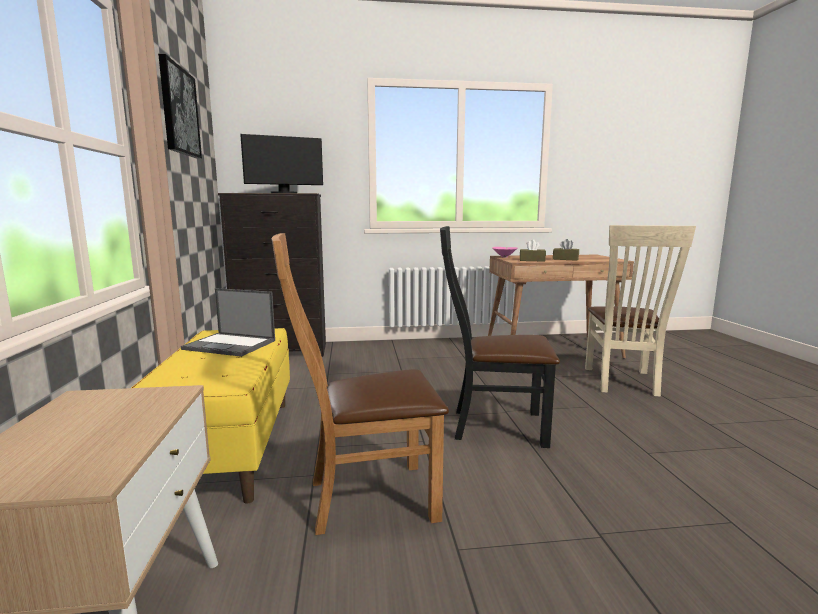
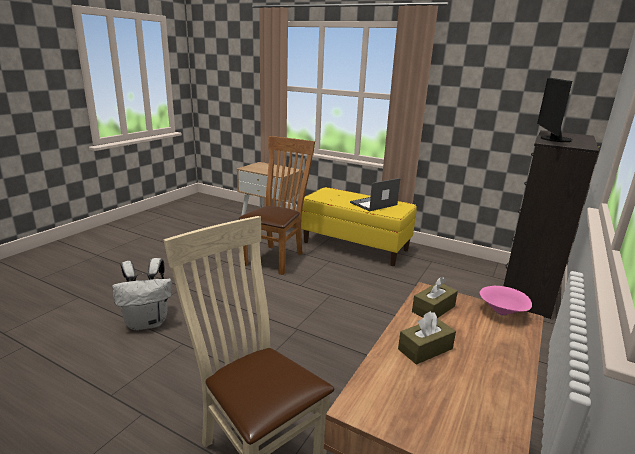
camera: 125 degrees right, 10 degrees up
picture [158,54,202,159] -> none
black chair [440,226,560,448] -> none
none -> white backpack [112,258,172,331]

